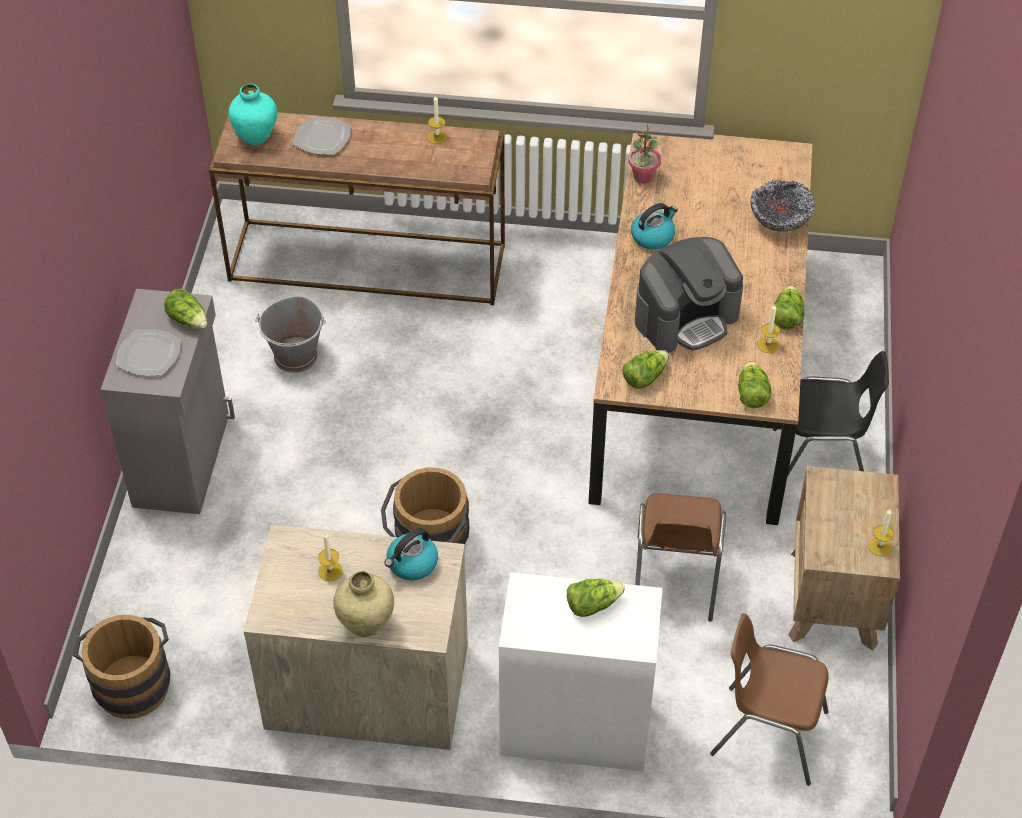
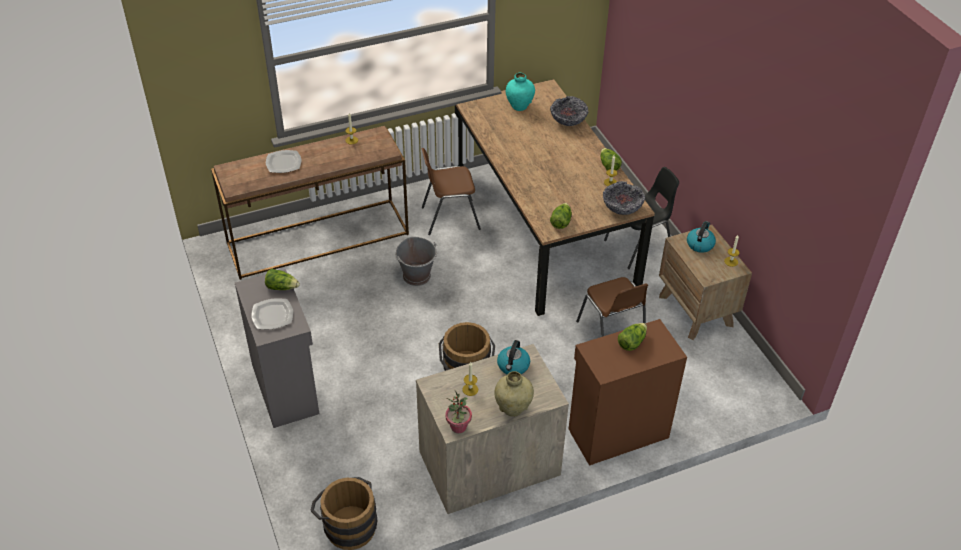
camera: 30 degrees left, 5 degrees down
turquoise vase [228,84,277,145] -> turquoise vase moved to [506,73,535,111]
grey bucket [255,296,326,373] -> grey bucket moved to [395,237,437,286]
white cabinet [499,572,662,771] -> brown cabinet [569,319,687,466]
potted plant [629,124,661,184] -> potted plant moved to [445,391,472,433]
kettle [631,203,678,250] -> kettle moved to [687,221,716,253]
coffee machine [635,237,743,353] -> none
brown chair [710,613,829,786] -> brown chair moved to [421,148,481,235]
lettuce [738,361,772,408] -> bowl [603,181,645,215]

